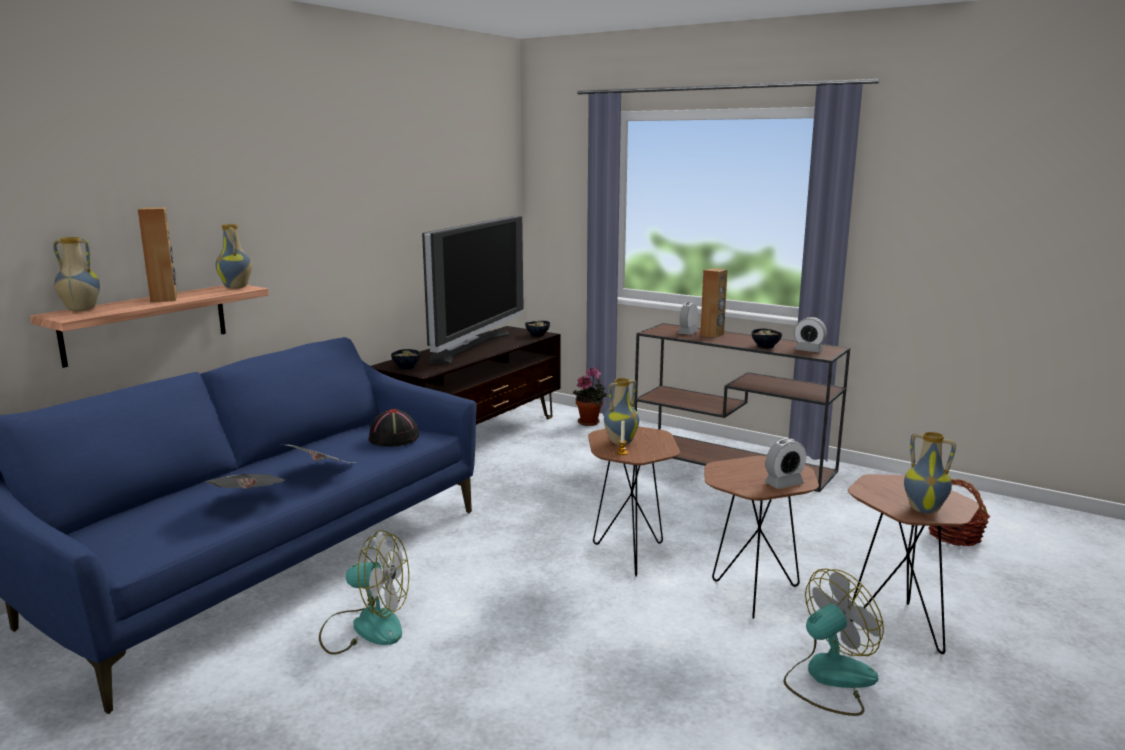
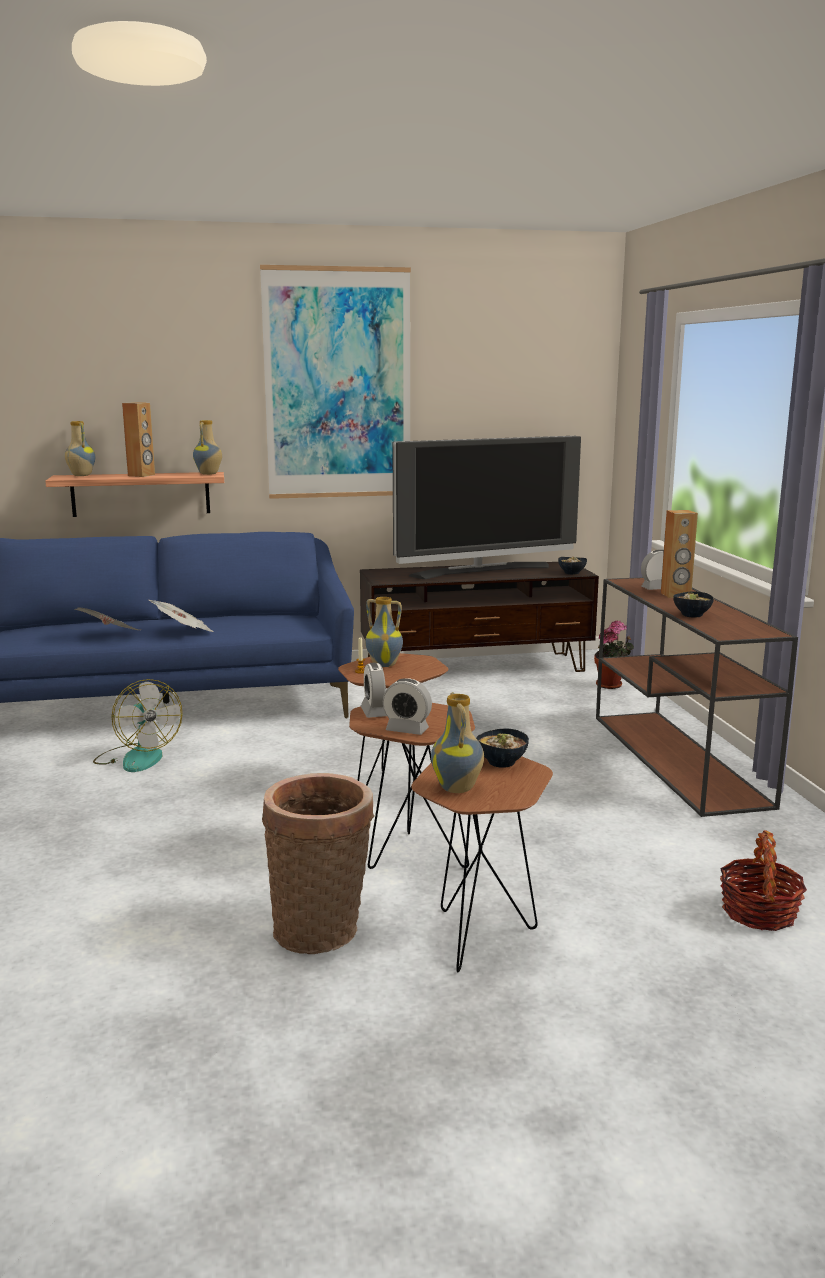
camera: 45 degrees right, 0 degrees up
black hat [368,409,419,447] -> none
bowl [391,349,420,369] -> bowl moved to [476,729,529,768]
fan [783,569,884,716] -> basket [262,773,374,954]
alarm clock [794,317,827,352] -> alarm clock moved to [361,663,387,718]
none -> picture [260,265,411,499]

